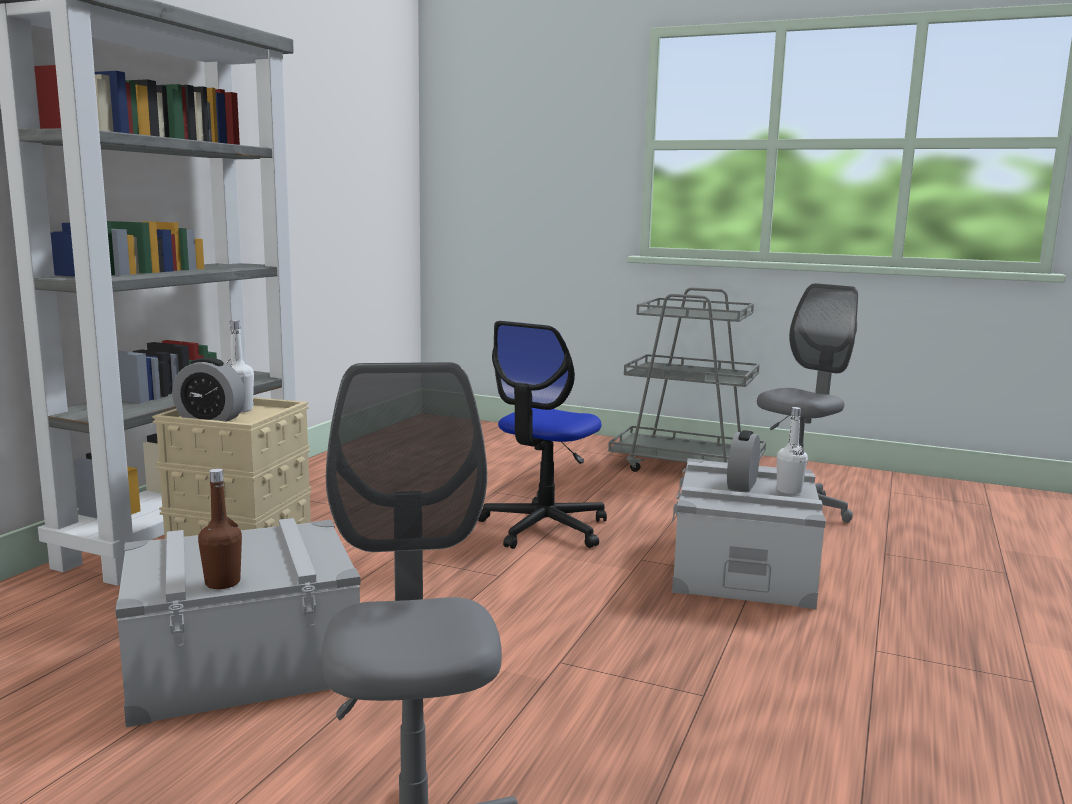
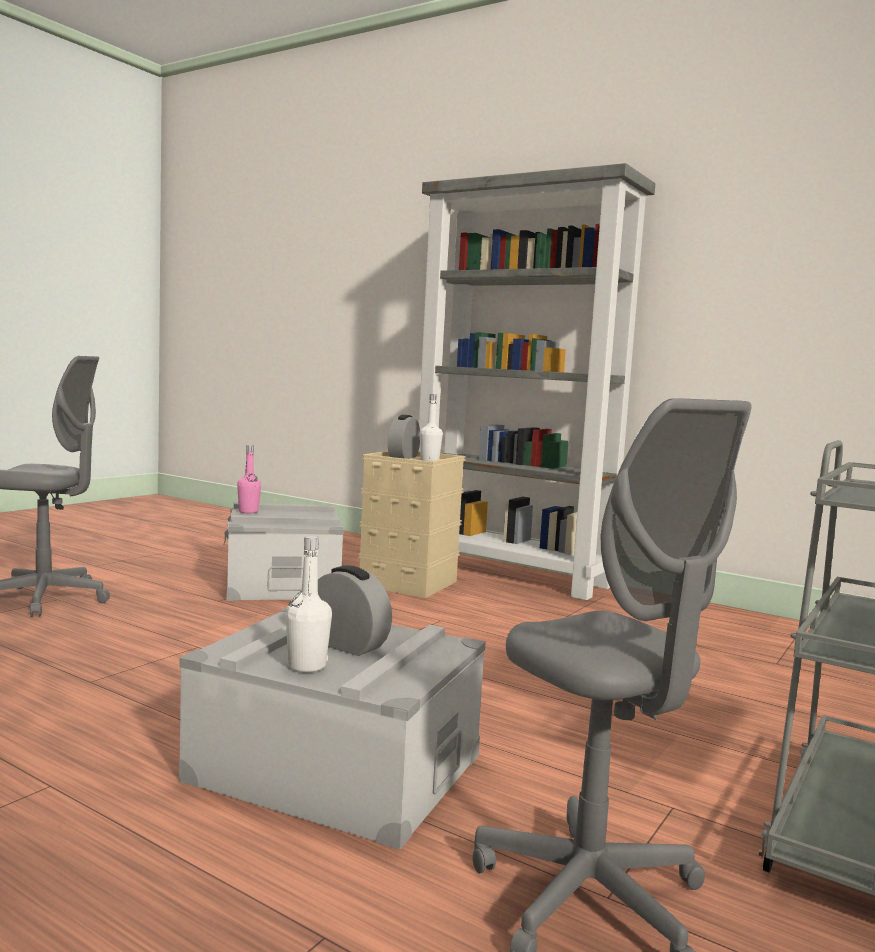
camera: 100 degrees right, 5 degrees down
brown bottle [198,469,242,589] -> pink bottle [237,445,261,513]
office chair [478,321,607,549] -> none

